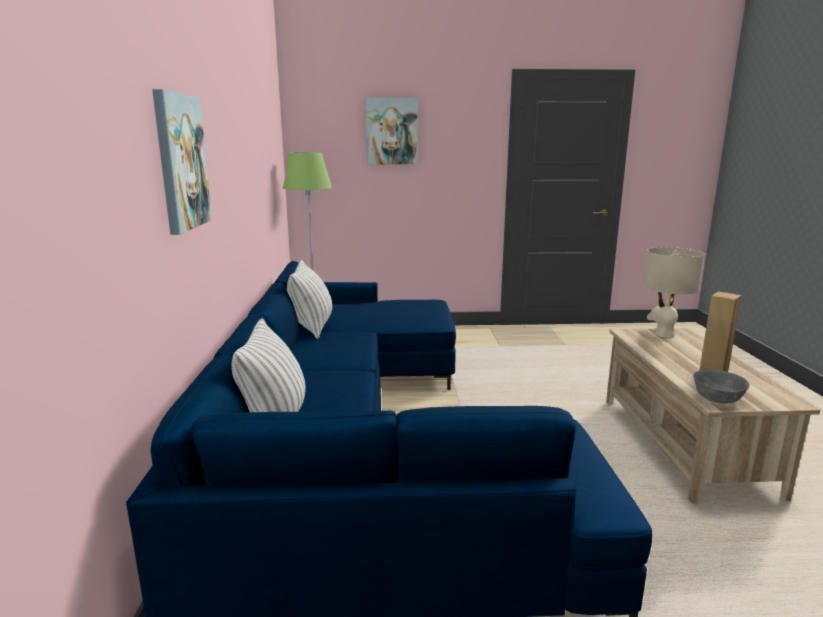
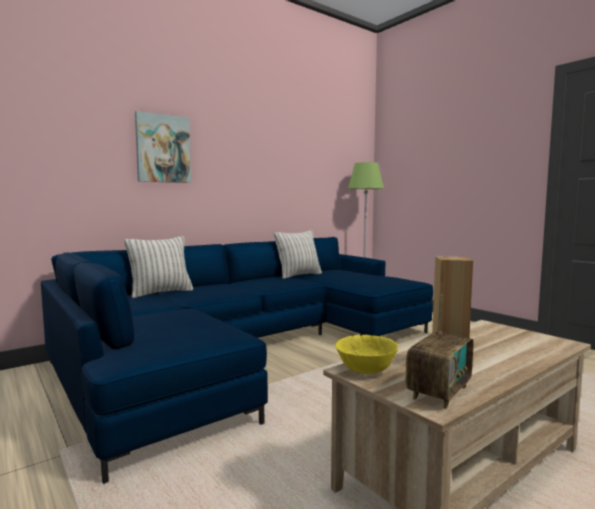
camera: 55 degrees right, 10 degrees down
picture [366,98,418,165] -> none
beige table lamp [643,247,705,337] -> none
grey bowl [693,369,750,404] -> yellow bowl [335,335,398,374]
none -> radio [406,294,473,409]

